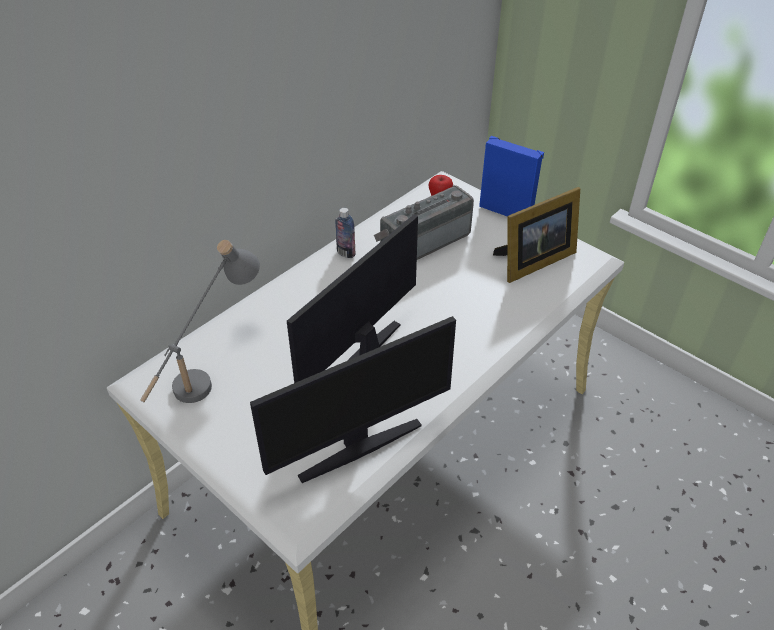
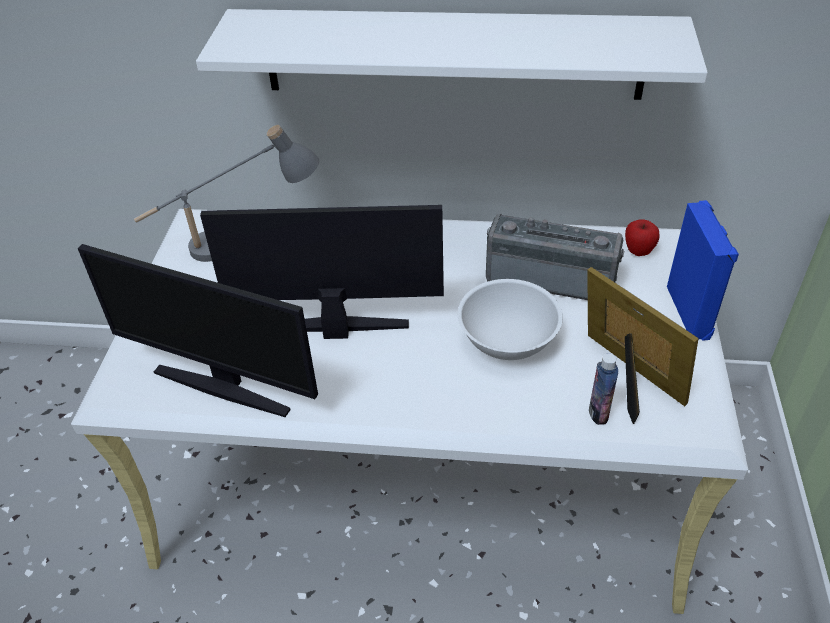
camera: 55 degrees right, 0 degrees up
bottle [335,208,355,258] -> bottle moved to [589,353,618,425]
picture frame [493,187,580,283] -> picture frame turned 150 degrees counterclockwise [587,267,699,424]
none -> white shelf [196,9,708,100]
none -> white bowl [458,279,563,360]

